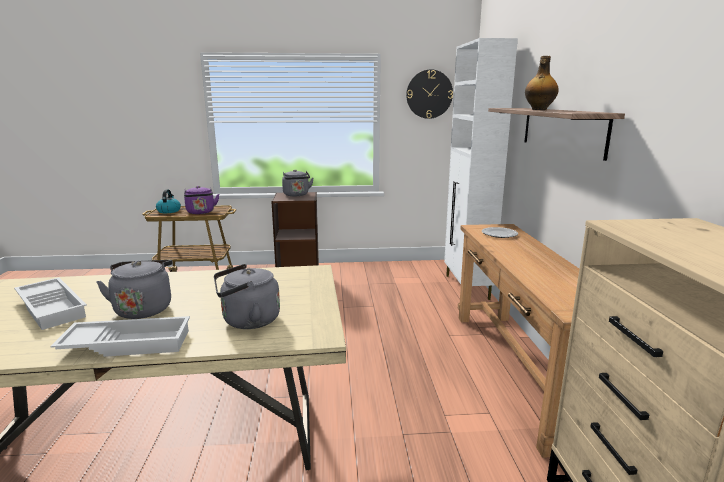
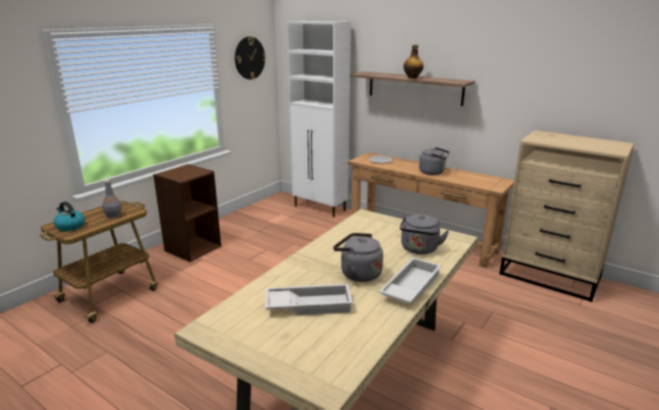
camera: 50 degrees left, 5 degrees up
purple kettle [184,186,219,214] -> grey bottle [102,180,122,218]
grey kettle [282,170,314,196] -> grey kettle moved to [419,147,449,175]

